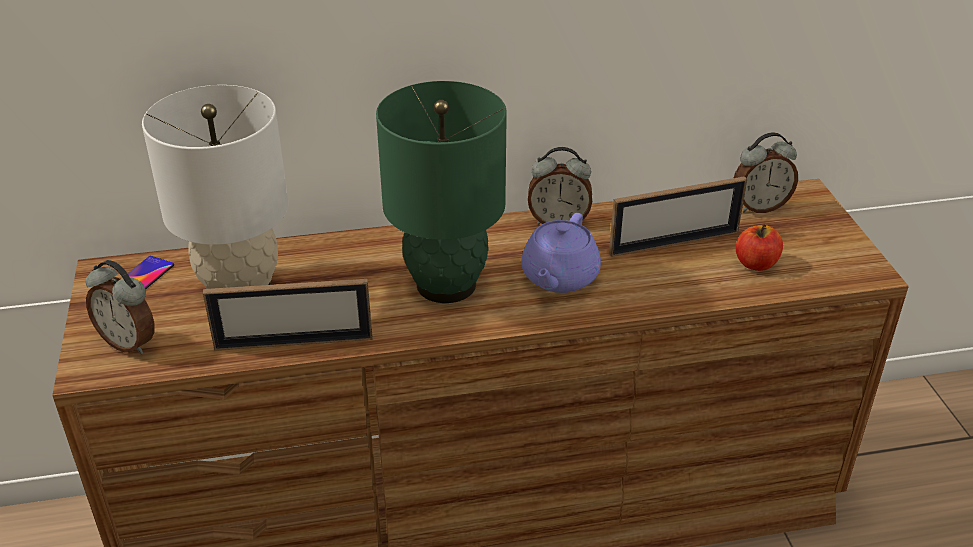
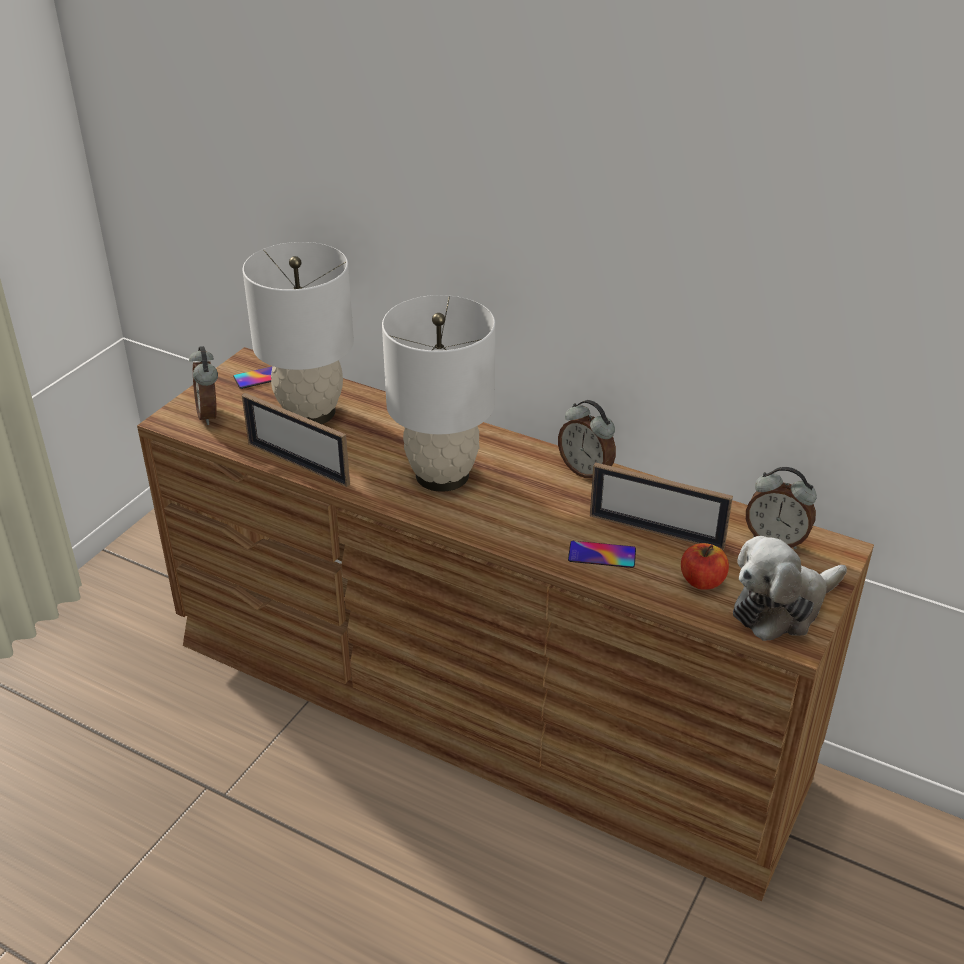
camera: 40 degrees right, 0 degrees up
green table lamp [376,81,507,303] -> white table lamp [382,295,495,492]
purple teapot [521,213,601,293] -> none
none -> phone [568,541,636,568]
none -> plush toy [733,536,847,641]

